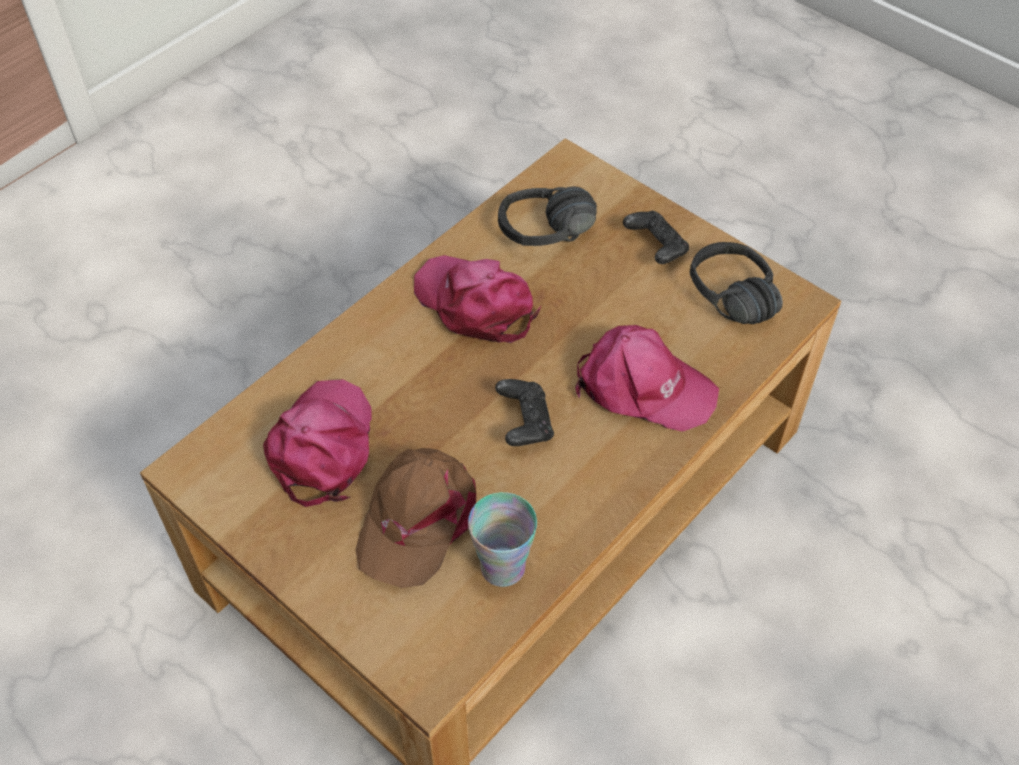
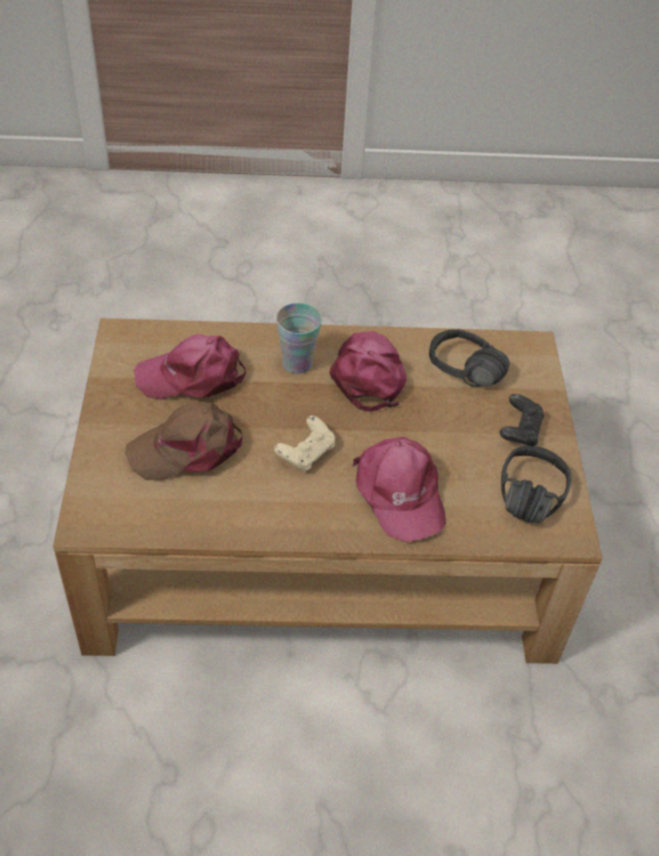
camera: 45 degrees right, 5 degrees down
pink cap [263,379,372,507] -> pink cap turned 150 degrees counterclockwise [134,334,246,400]
cup [468,492,537,587] -> cup moved to [276,303,322,374]
black game controller [495,379,554,446] -> beige game controller [274,416,335,472]

